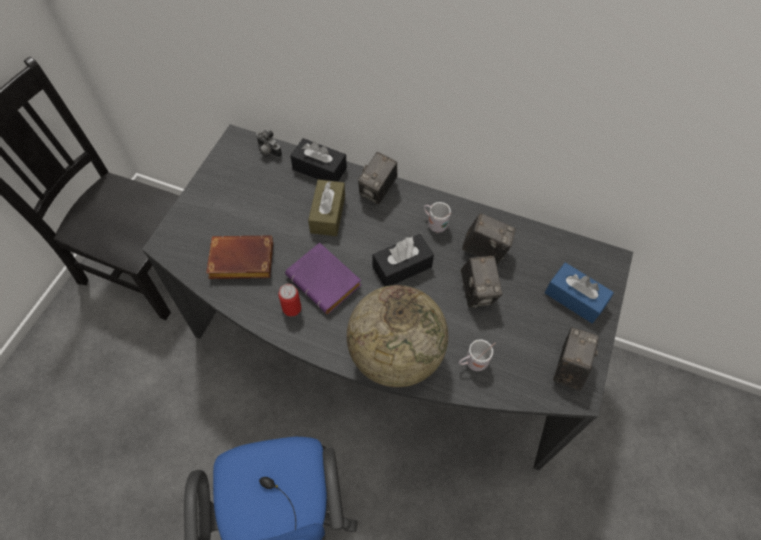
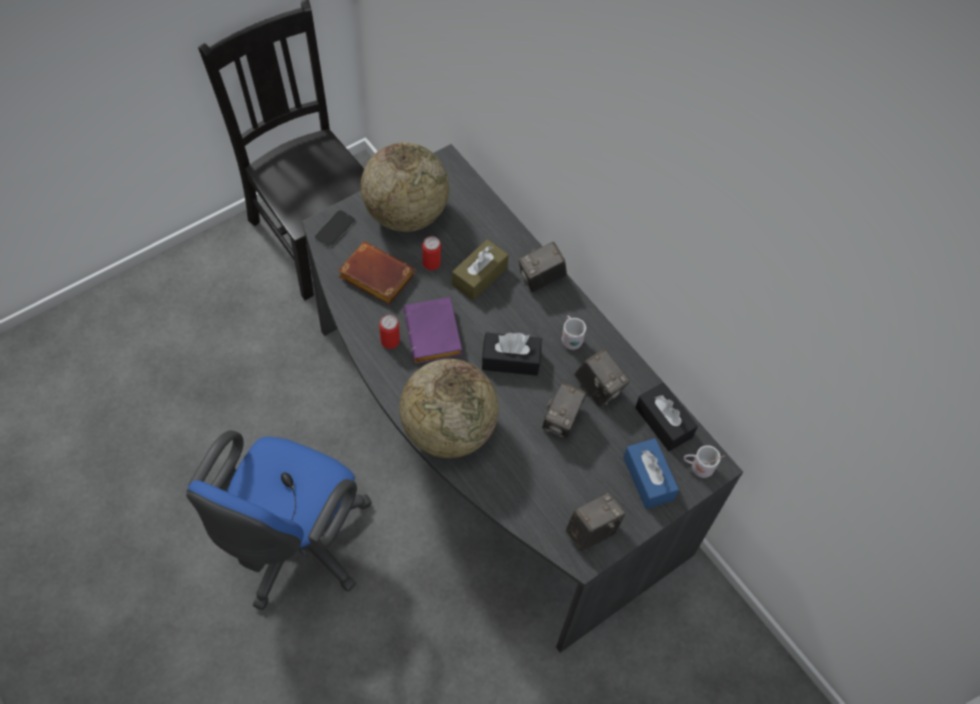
camera: 30 degrees right, 0 degrees up
camera [256,130,282,158] -> none
black tissue box [290,138,347,182] -> black tissue box moved to [635,383,698,451]
white mug [458,339,496,371] -> white mug moved to [683,445,725,478]
none -> phone [315,210,355,247]
none -> globe [361,143,449,232]
none -> can [422,236,441,270]

